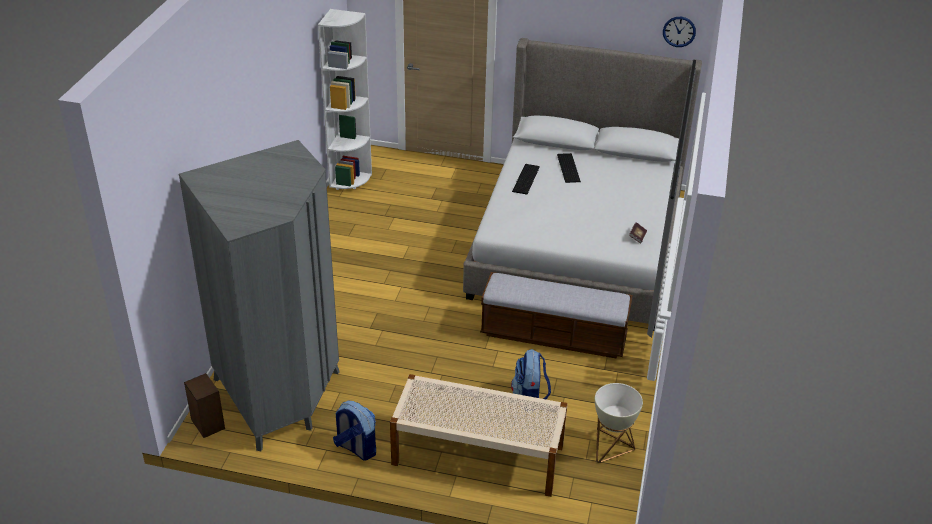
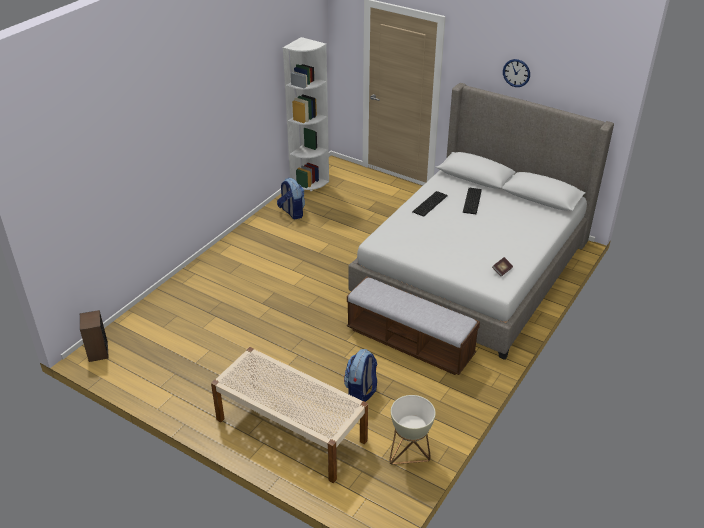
camera: 20 degrees right, 0 degrees up
grey wardrobe [179,140,340,451] -> none
backpack [333,400,376,461] -> backpack moved to [277,178,305,219]
wall clock [663,17,696,47] -> wall clock moved to [503,59,530,87]

